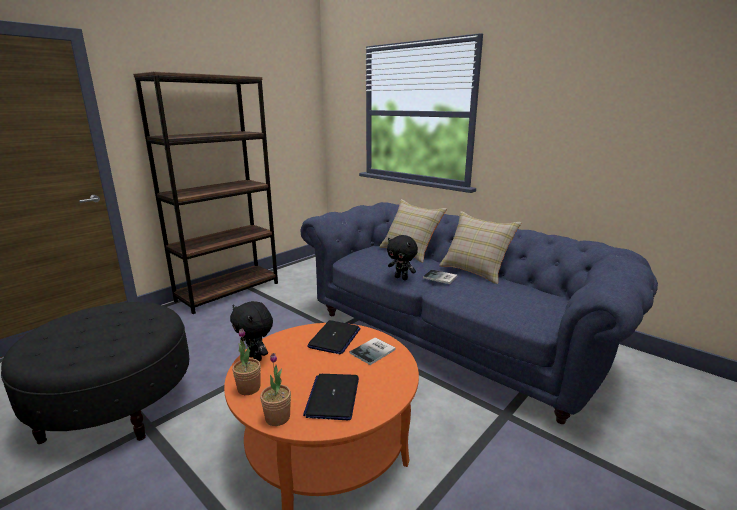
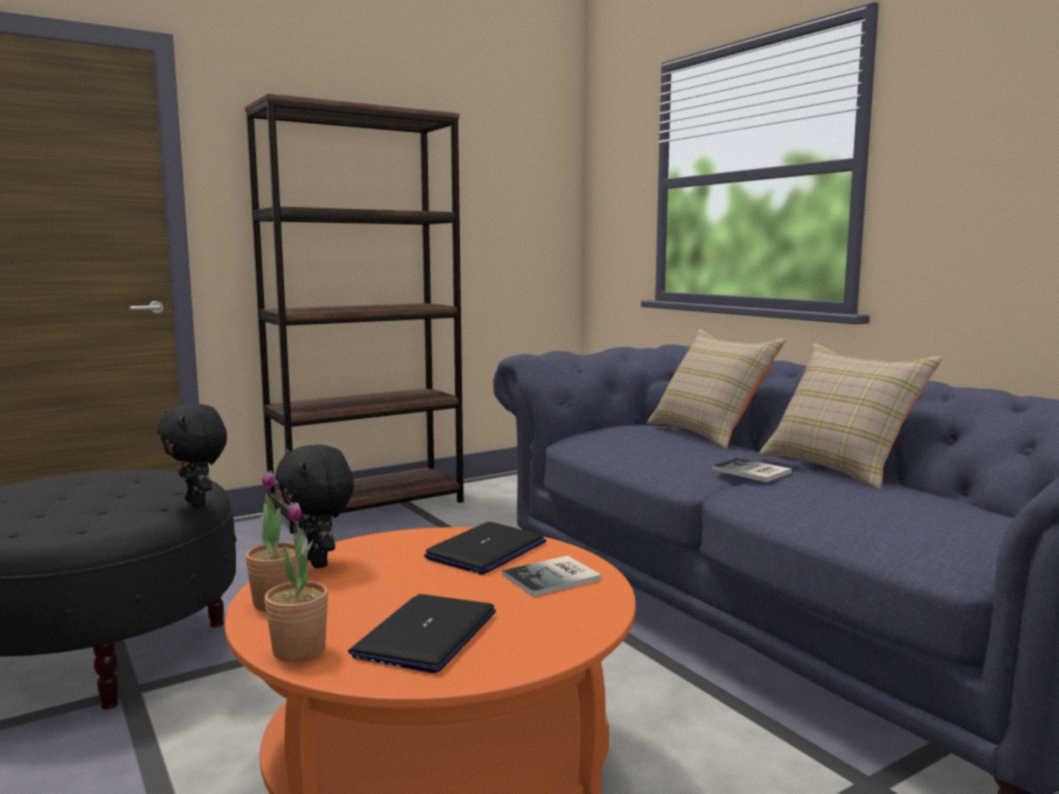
camera: 15 degrees right, 10 degrees down
black plush toy [387,235,418,280] -> black plush toy moved to [157,403,227,507]

